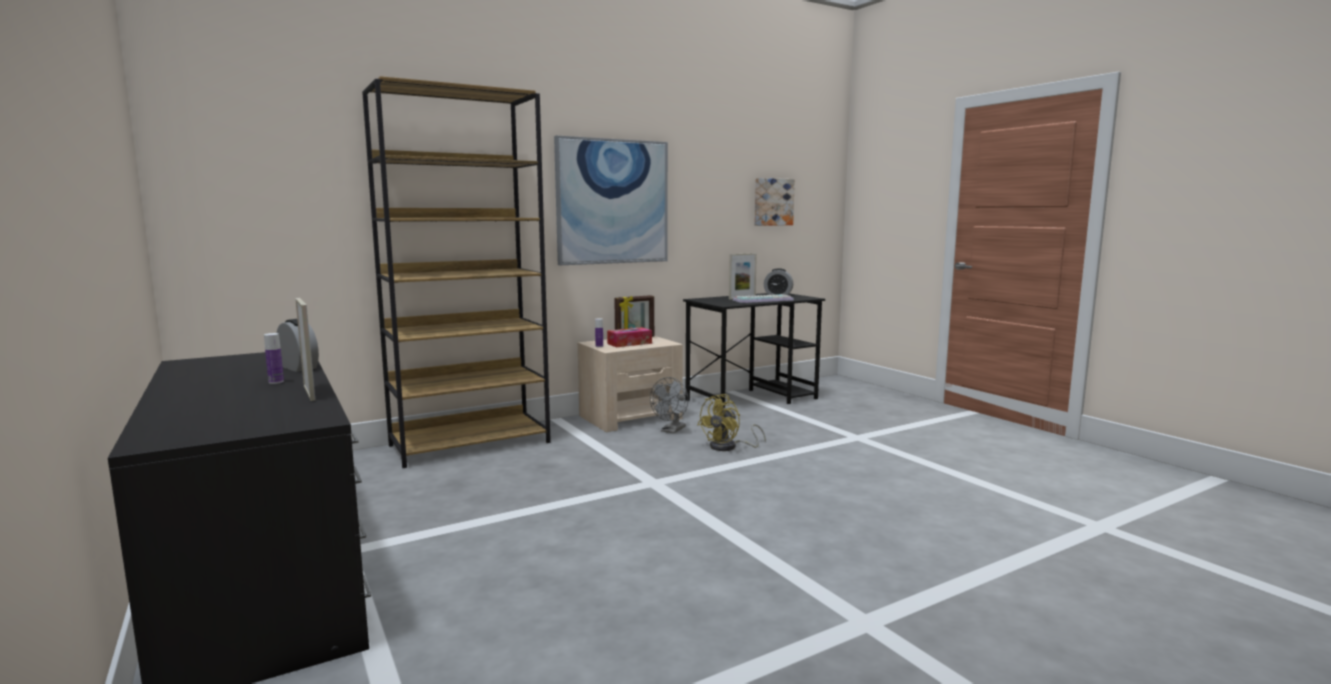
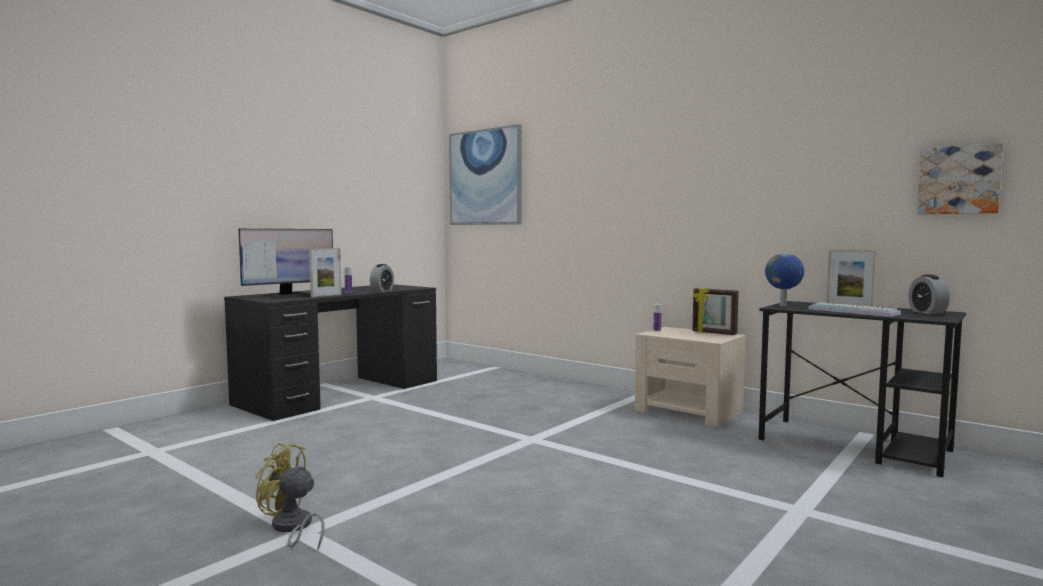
camera: 70 degrees right, 5 degrees down
brown bookcase [362,76,551,468] -> none
picture [554,136,668,265] -> picture moved to [449,124,522,225]
tissue box [607,327,652,347] -> none
grey fan [650,377,688,434] -> none
yellow fan [698,394,766,451] -> yellow fan moved to [255,443,325,550]
none -> monitor [239,229,333,299]
none -> globe [765,253,804,307]

